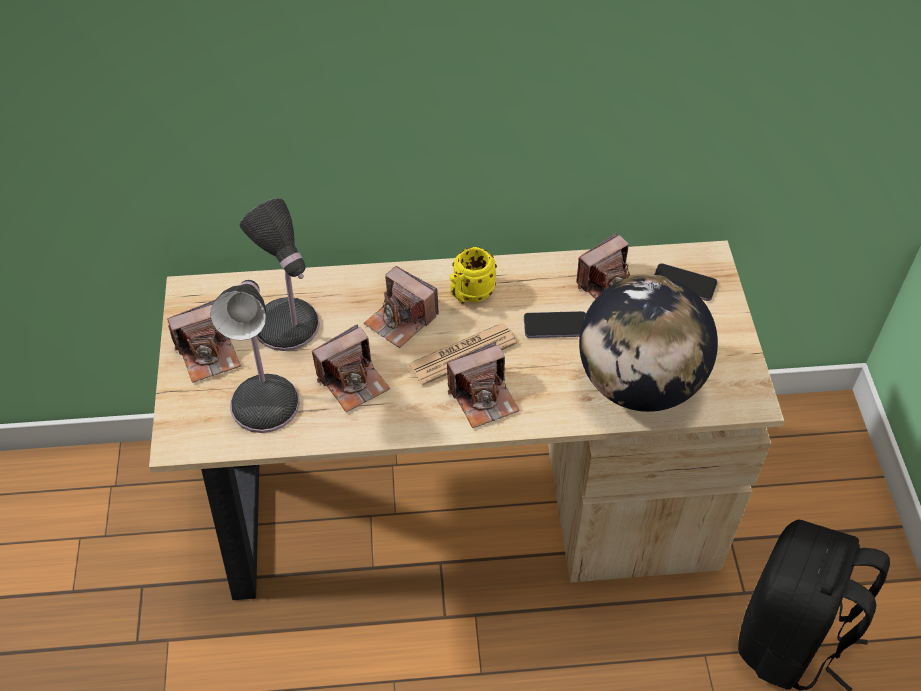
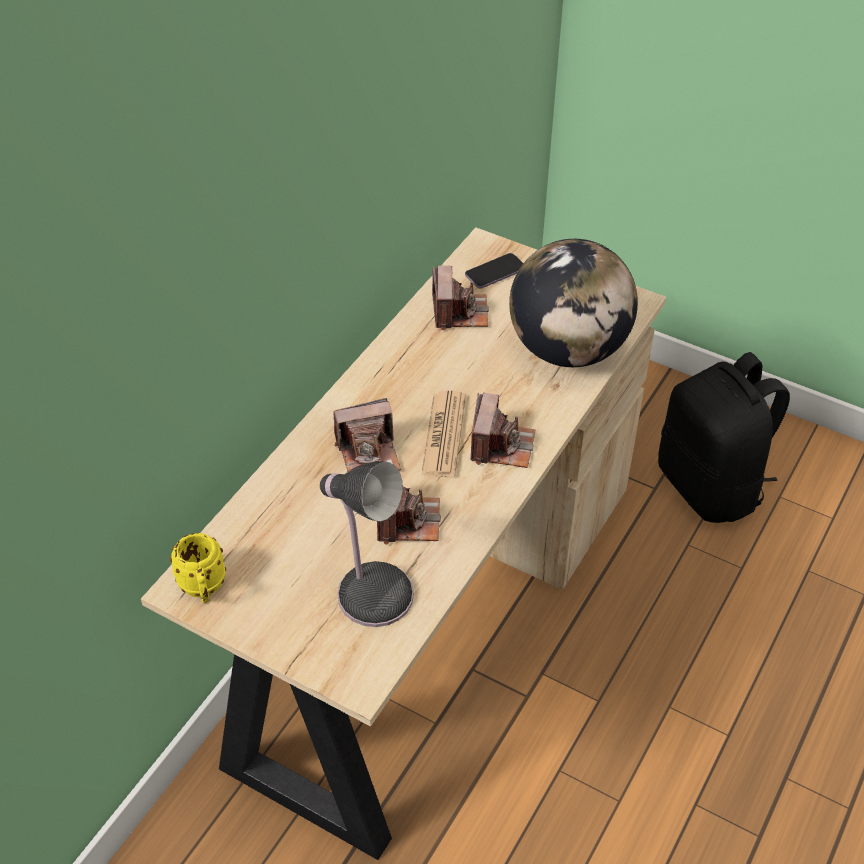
camera: 55 degrees left, 5 degrees down
camera [167,300,241,383] -> none
table lamp [239,198,320,351] -> none
yellow mug [449,247,497,304] -> yellow mug moved to [170,533,226,603]
phone [524,311,586,338] -> none

